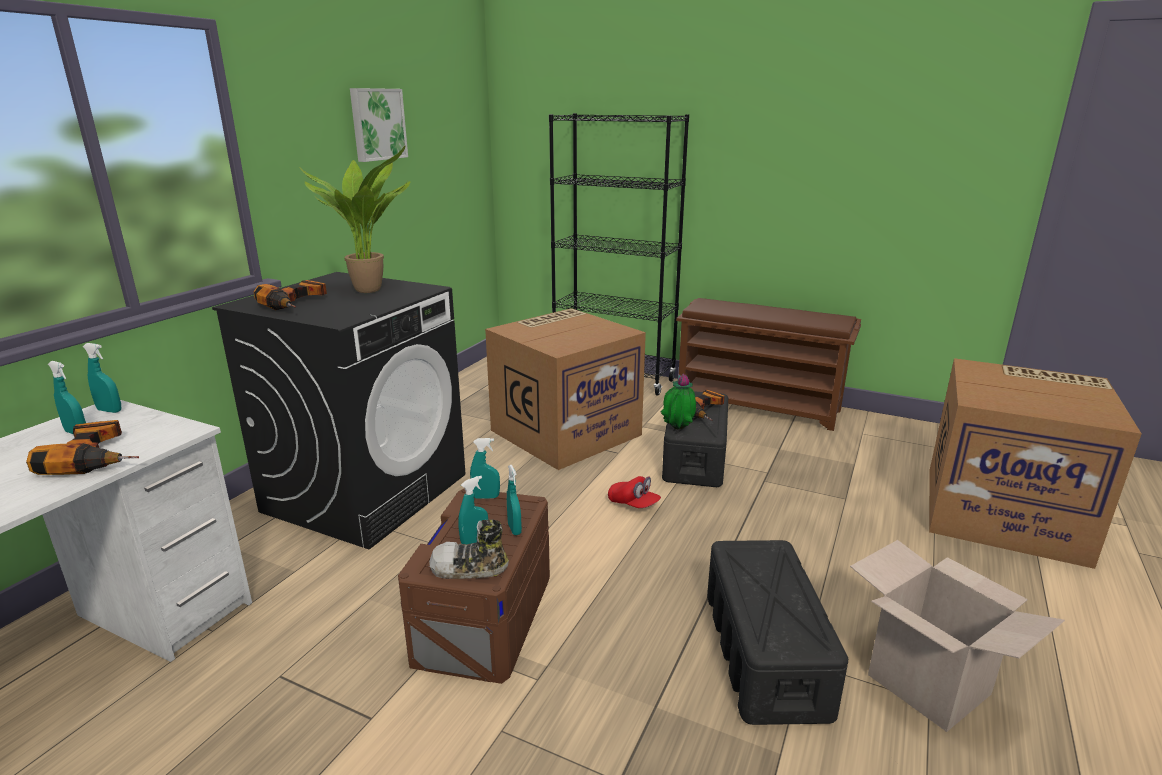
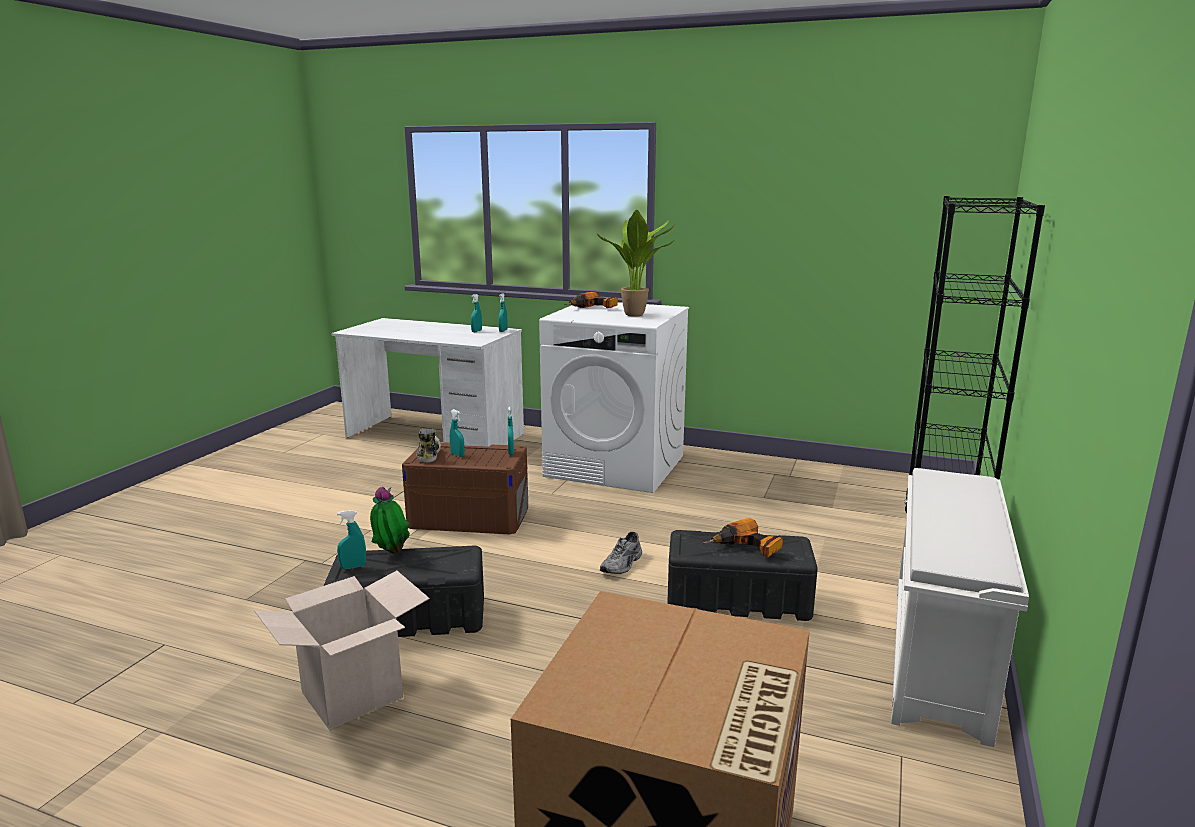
camera: 85 degrees right, 5 degrees down
power drill [26,420,139,475] -> none
black washing machine [212,272,466,549] -> white washing machine [539,302,689,493]
picture [350,88,408,162] -> none
cardboard box [485,308,646,470] -> none
turquoise spray bottle [507,465,522,535] -> turquoise spray bottle moved to [337,510,366,569]
red cap [608,476,661,508] -> grey shoe [600,532,642,574]
potted plant [661,373,696,430] -> potted plant moved to [370,487,410,554]
brown shoe rack [676,298,861,431] -> white shoe rack [891,468,1029,747]

